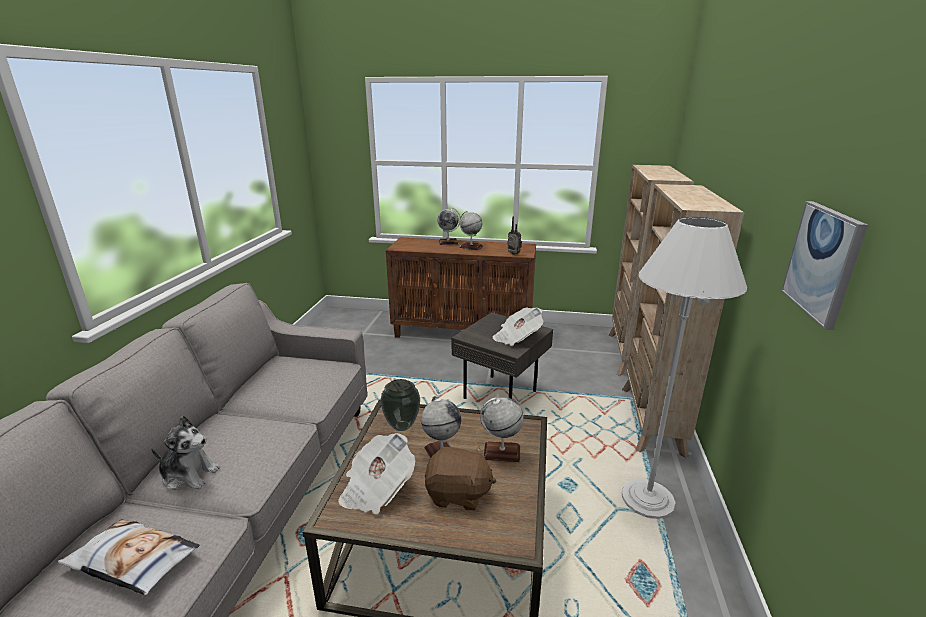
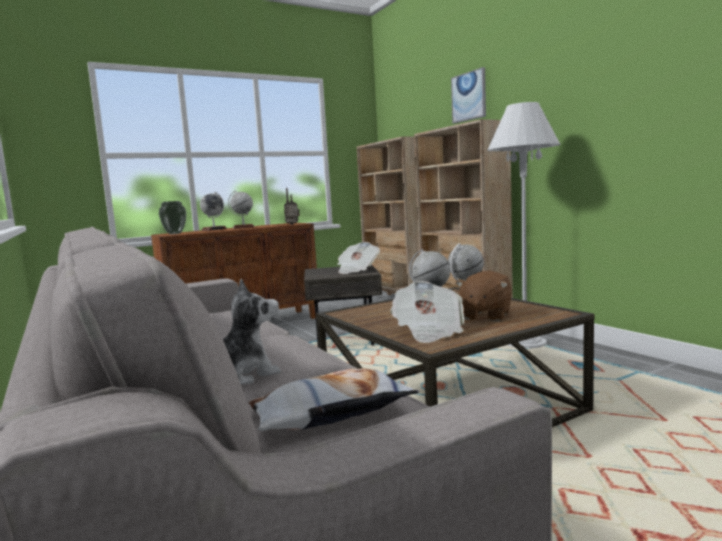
camera: 40 degrees left, 15 degrees down
vase [380,379,420,431] -> vase moved to [159,201,186,234]
brown plush toy [425,446,496,510] -> brown plush toy turned 150 degrees clockwise [456,271,512,321]
picture [781,201,868,330] -> picture moved to [451,67,486,124]

